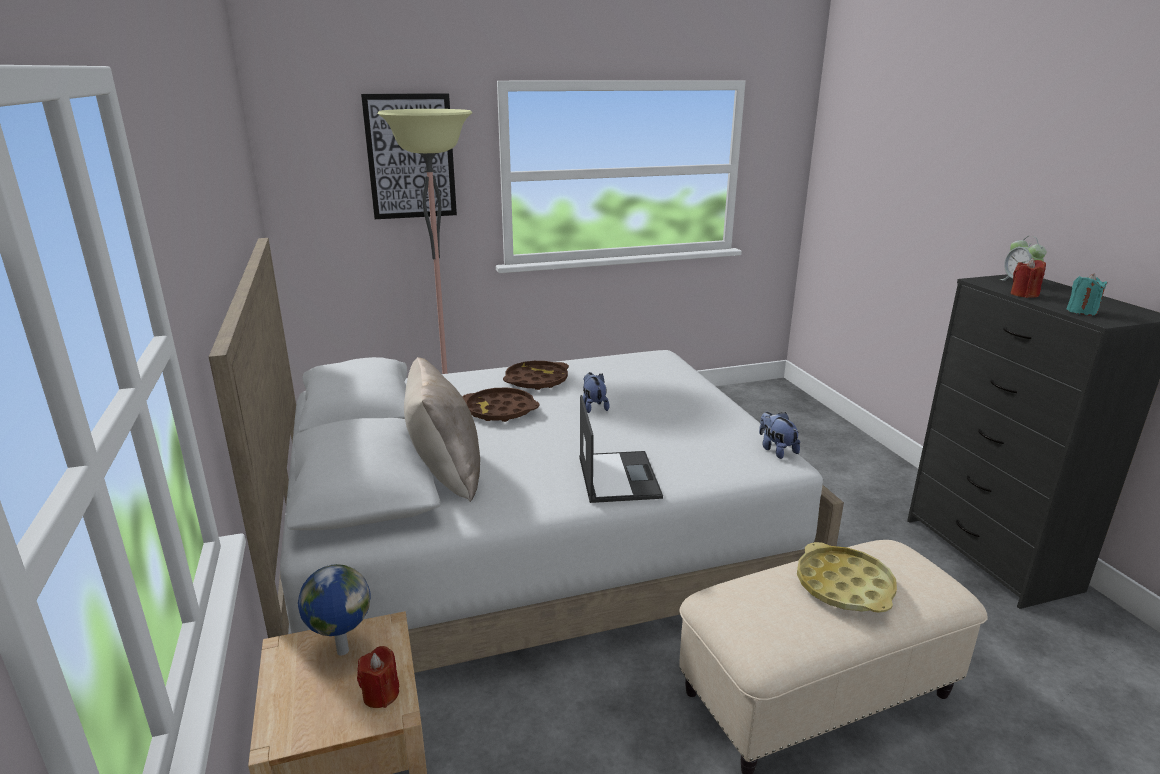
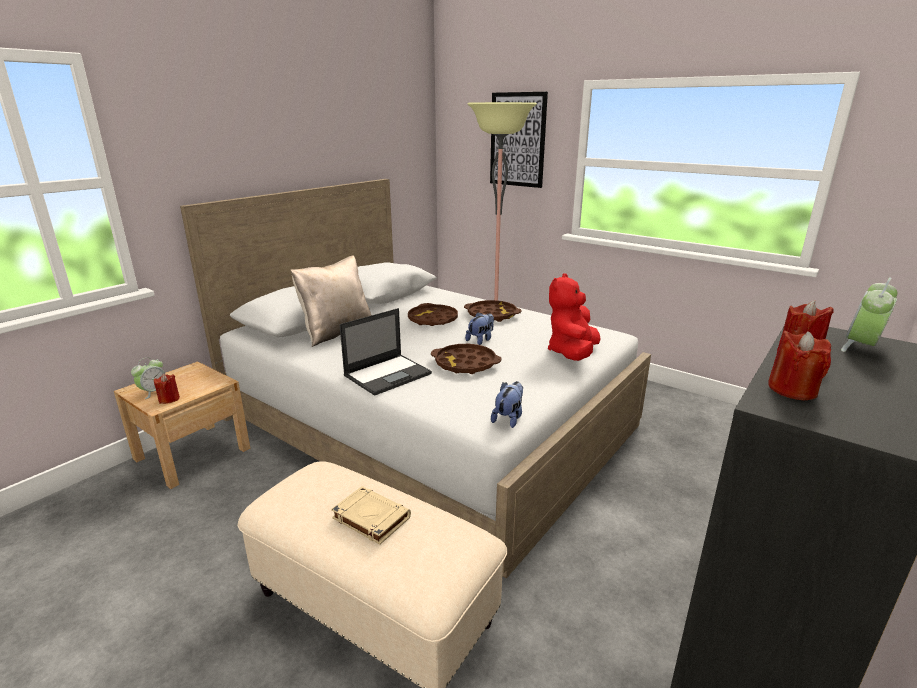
camera: 55 degrees right, 0 degrees up
globe [298,564,371,656] -> none
yellow tray [797,542,897,613] -> beige book [331,486,411,545]
turquoise candle [1066,273,1108,316] -> red candle [768,331,831,400]
none -> alarm clock [131,357,165,399]
none -> brown tray [431,344,501,374]
none -> red plush toy [548,273,601,361]

